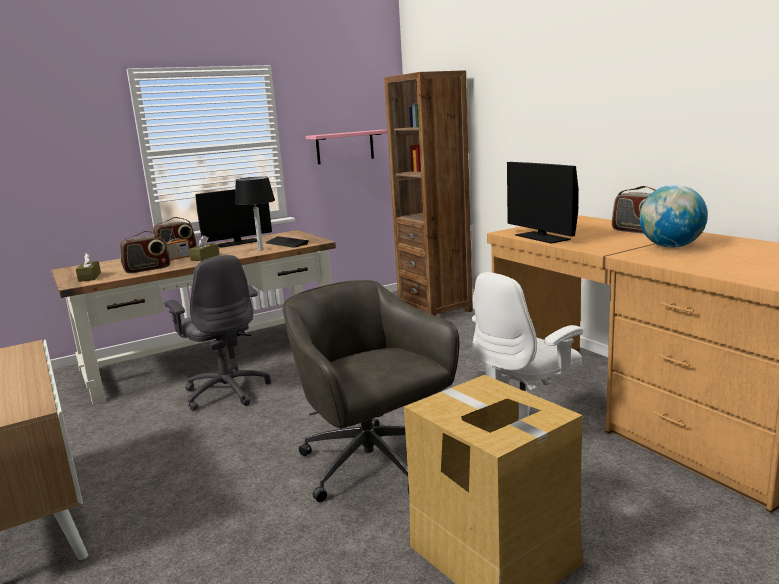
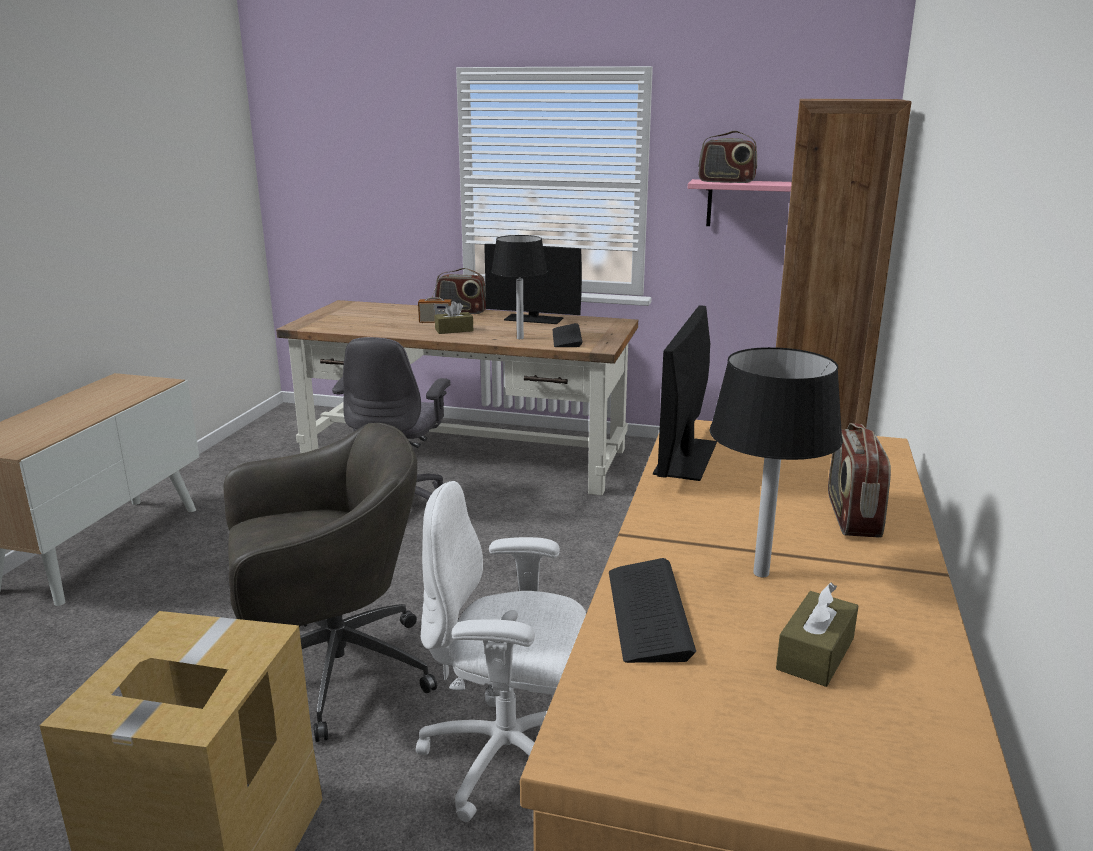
camera: 45 degrees right, 5 degrees up
brown tissue box [76,253,101,282] -> brown tissue box moved to [776,583,858,687]
radio [120,231,170,273] -> radio moved to [698,131,757,183]
grey office chair [282,280,459,502] -> grey office chair turned 60 degrees clockwise [223,423,437,742]
globe [639,185,708,248] -> black table lamp [710,347,843,577]
none -> keyboard [609,558,696,663]

